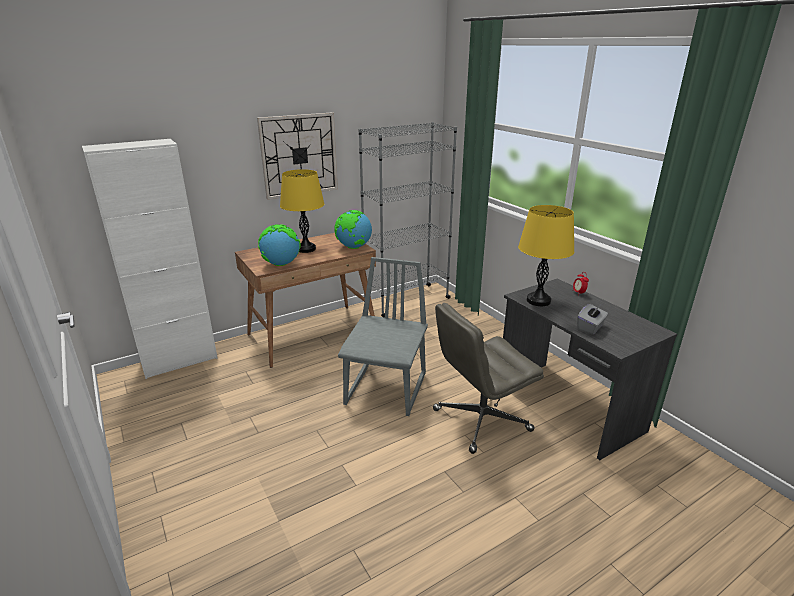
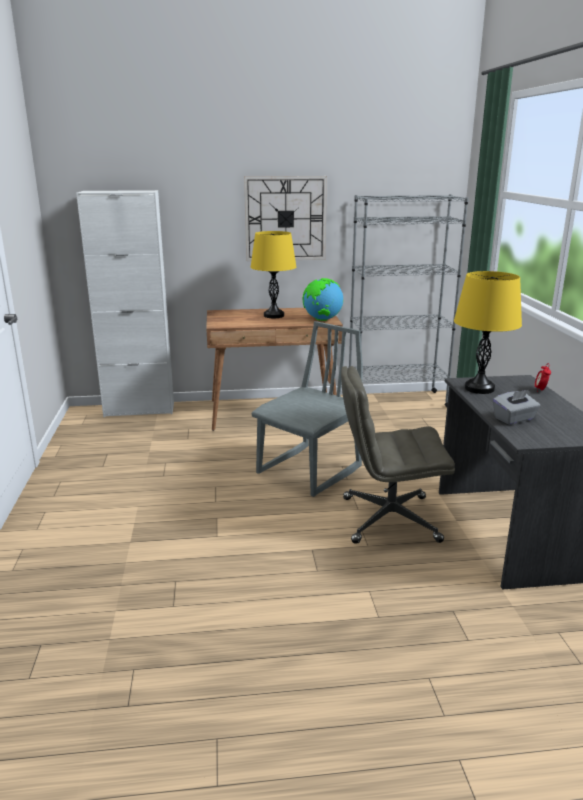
camera: 25 degrees right, 5 degrees down
globe [258,224,301,266] -> none

